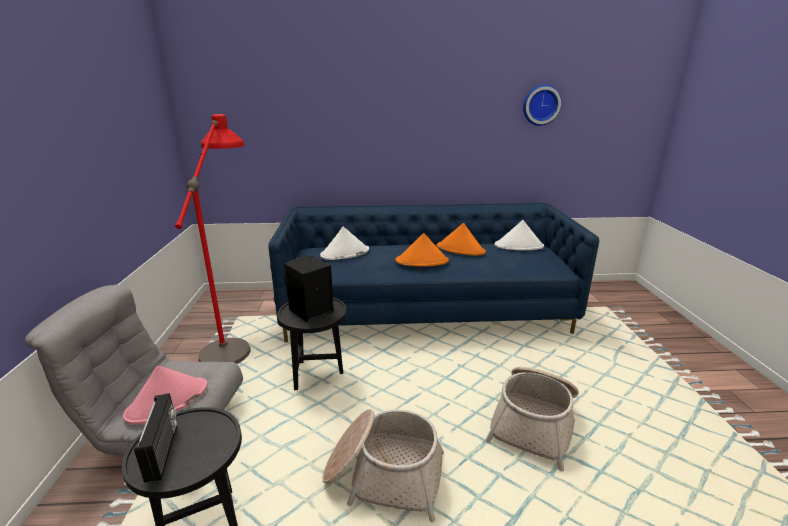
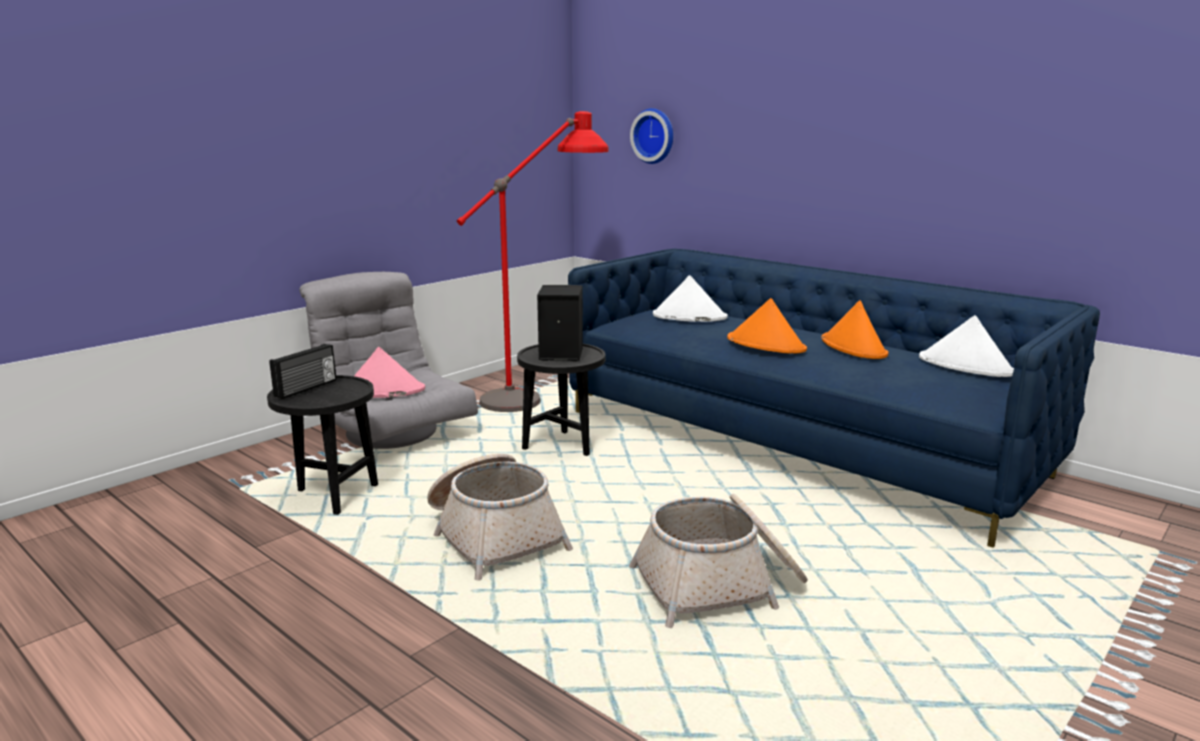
camera: 45 degrees right, 5 degrees down
wall clock [523,84,562,126] -> wall clock moved to [630,108,673,164]

